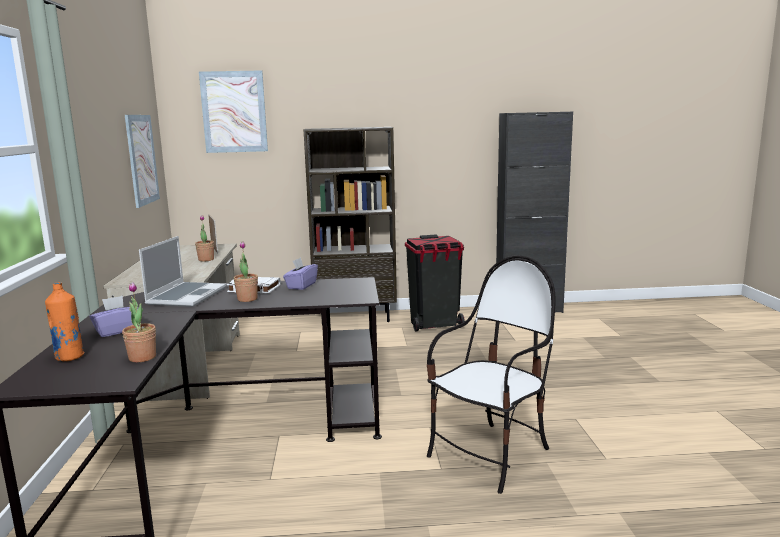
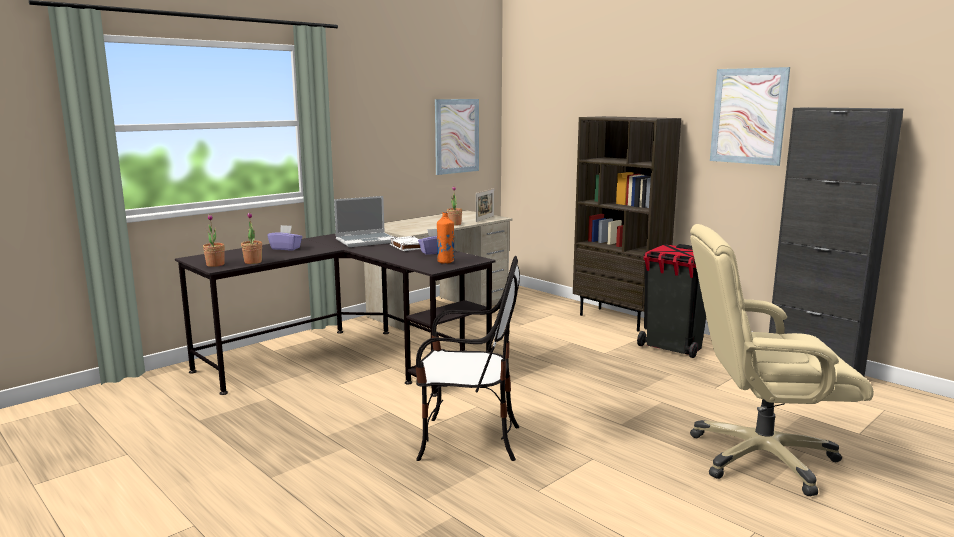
camera: 50 degrees right, 0 degrees up
orange bottle [45,282,85,362] -> orange bottle moved to [437,212,454,264]
picture [199,70,268,153] -> picture moved to [710,67,790,166]
potted plant [234,241,258,302] -> potted plant moved to [203,214,225,267]
none -> beige office chair [690,224,874,496]

